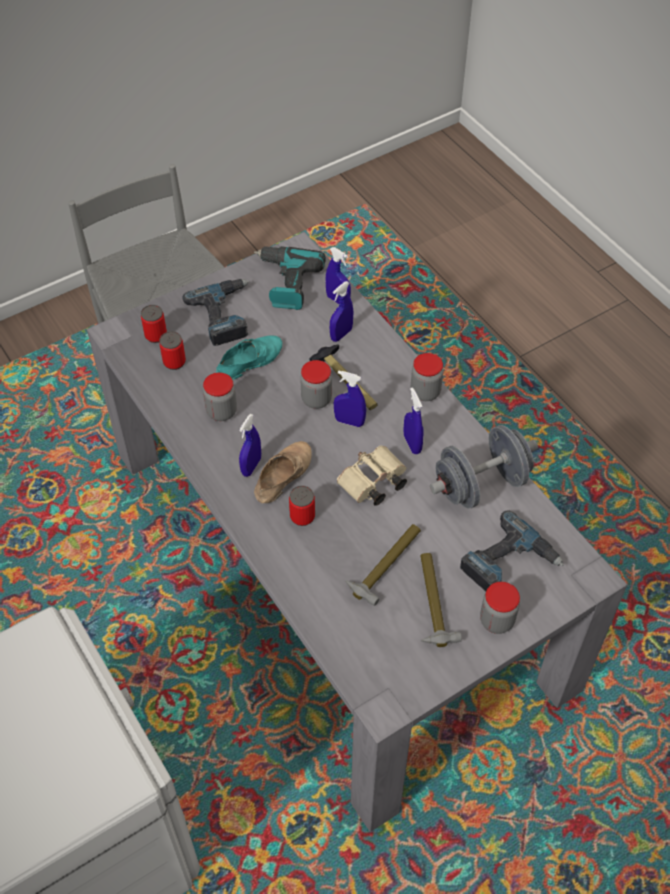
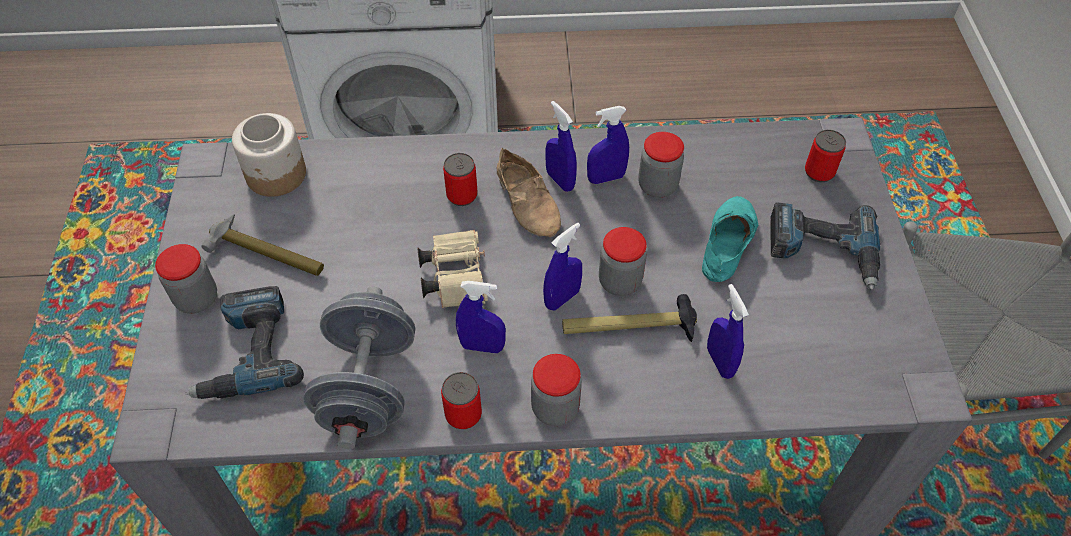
camera: 120 degrees right, 0 degrees up
can [159,331,186,370] -> can moved to [441,372,482,429]
turquoise shoe [216,335,282,380] -> turquoise shoe turned 150 degrees counterclockwise [702,196,758,282]
power drill [254,246,326,310] -> none
blue spray bottle [325,247,351,304] -> blue spray bottle moved to [587,106,629,184]
hammer [345,524,421,606] -> none
none -> jar [232,113,306,197]

